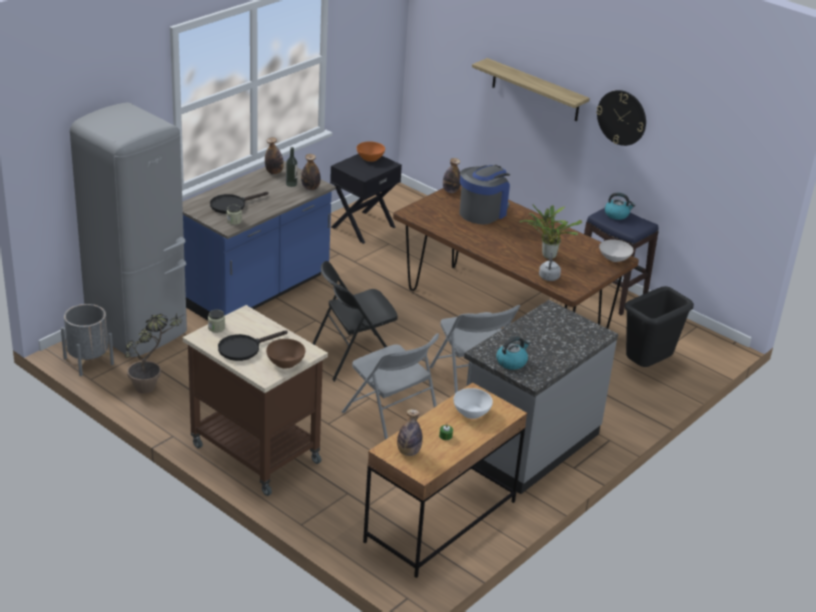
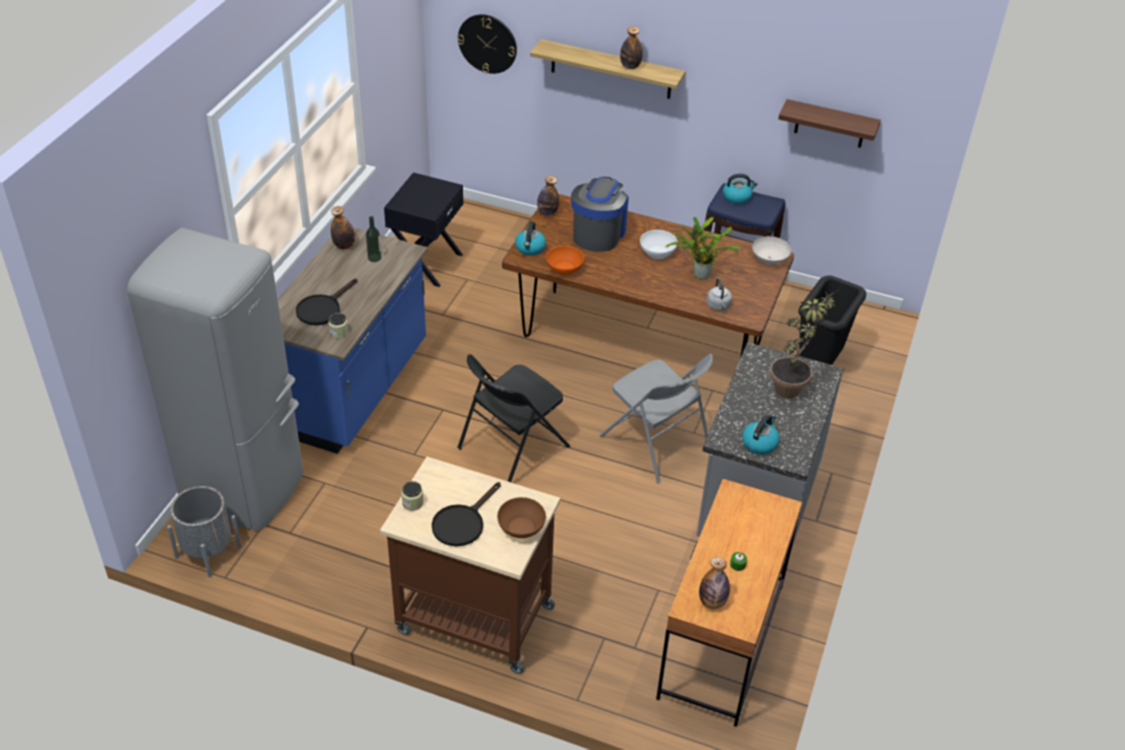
camera: 20 degrees left, 10 degrees up
potted plant [125,313,185,394] -> potted plant moved to [770,289,840,399]
bottle [301,154,321,190] -> bottle moved to [620,26,643,69]
grey chair [342,333,439,440] -> none
orange bowl [357,142,385,162] -> orange bowl moved to [546,246,584,276]
white bowl [453,388,493,419] -> white bowl moved to [640,230,677,259]
wall clock [596,90,646,146] -> wall clock moved to [457,14,517,74]
none -> kettle [515,221,546,256]
none -> shelf [778,99,881,148]

